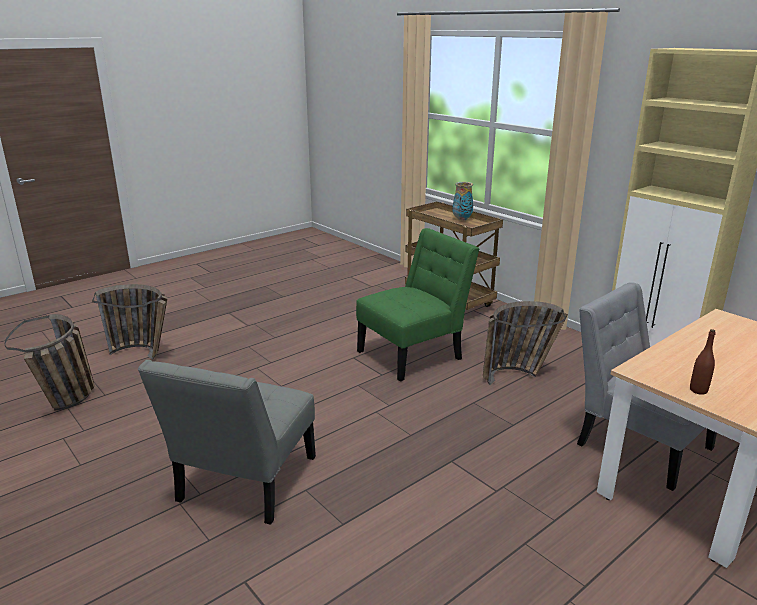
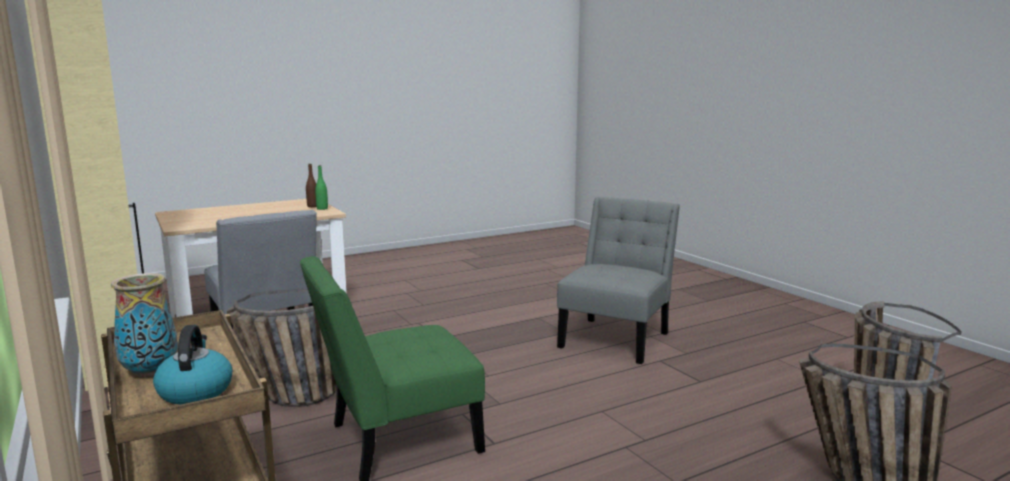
camera: 170 degrees left, 10 degrees down
none -> kettle [153,325,232,404]
none -> green bottle [315,165,328,210]

